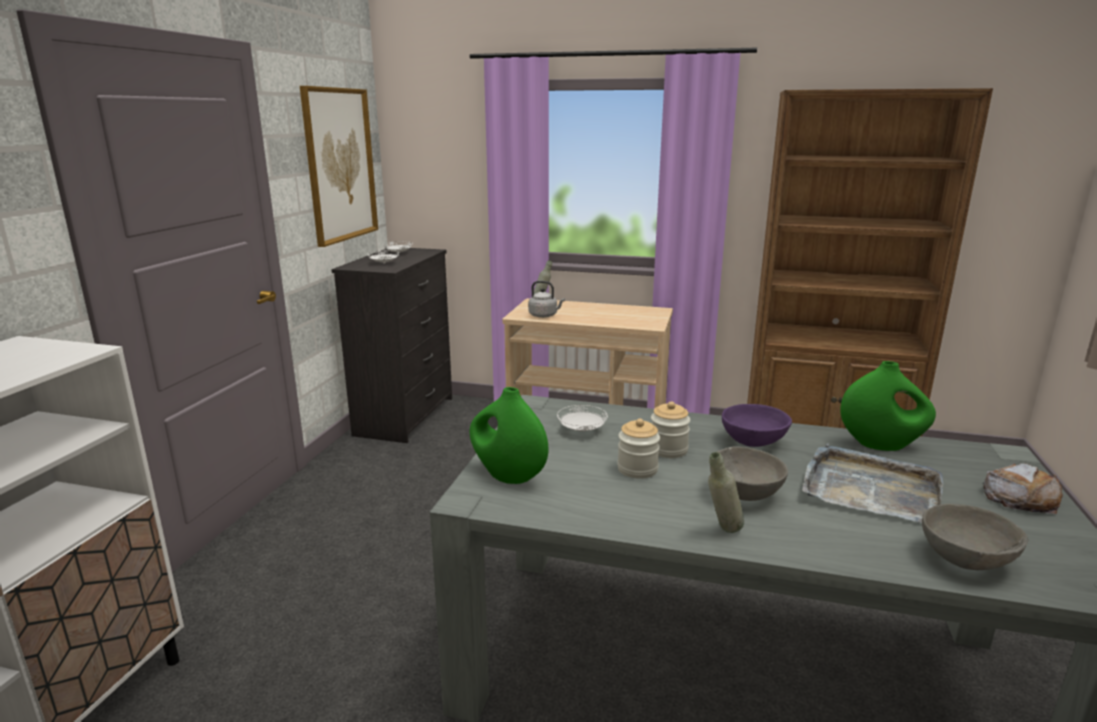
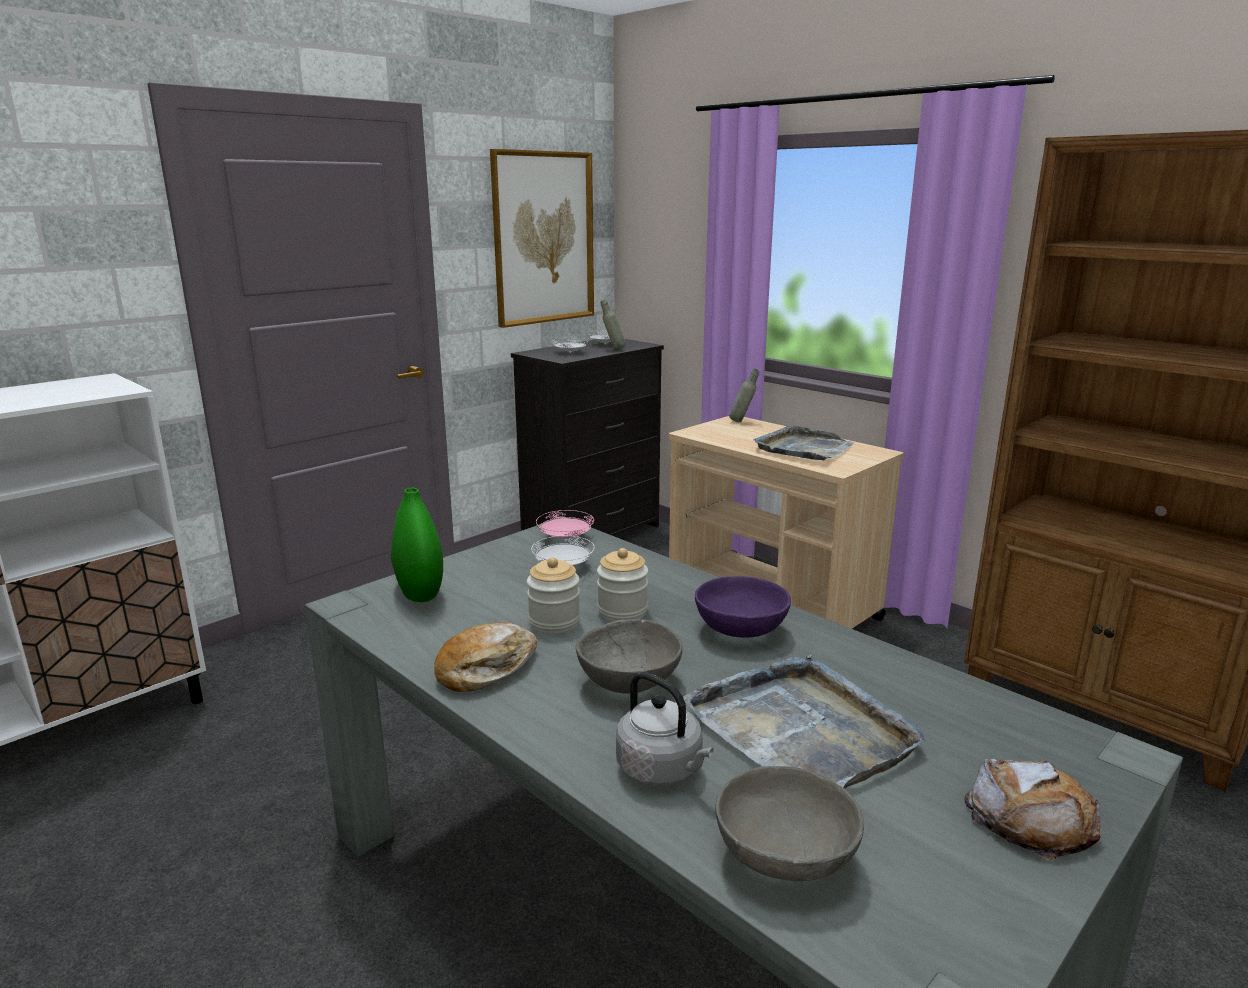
camera: 30 degrees right, 0 degrees up
grey kettle [528,281,565,318] -> grey kettle moved to [616,672,714,786]
grey bottle [708,452,744,533] -> grey bottle moved to [601,299,626,350]
green vase [840,361,936,451] -> none
none -> bread [434,622,537,692]
none -> pink plate [536,510,594,539]
none -> grey tray [754,426,855,460]

